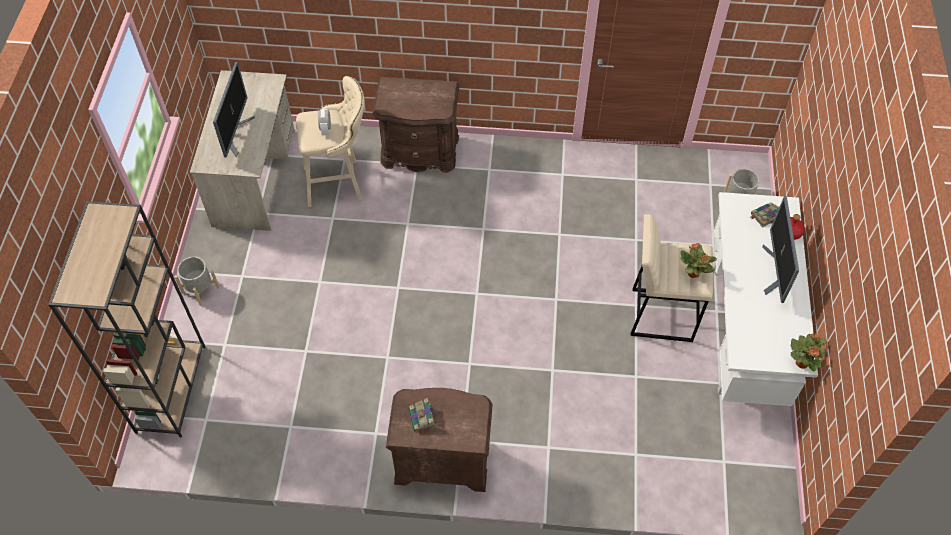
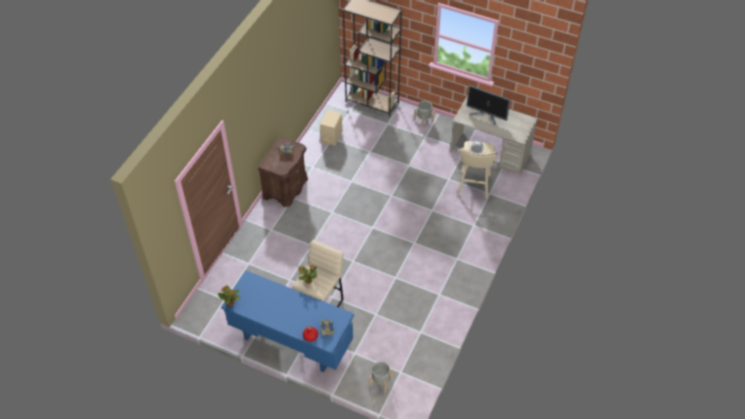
camera: 110 degrees right, 5 degrees down
brown nightstand [373,77,460,173] -> none
white desk [713,192,818,406] -> blue desk [221,270,354,373]
monitor [763,196,799,303] -> none
none -> beige speaker [320,110,343,146]

